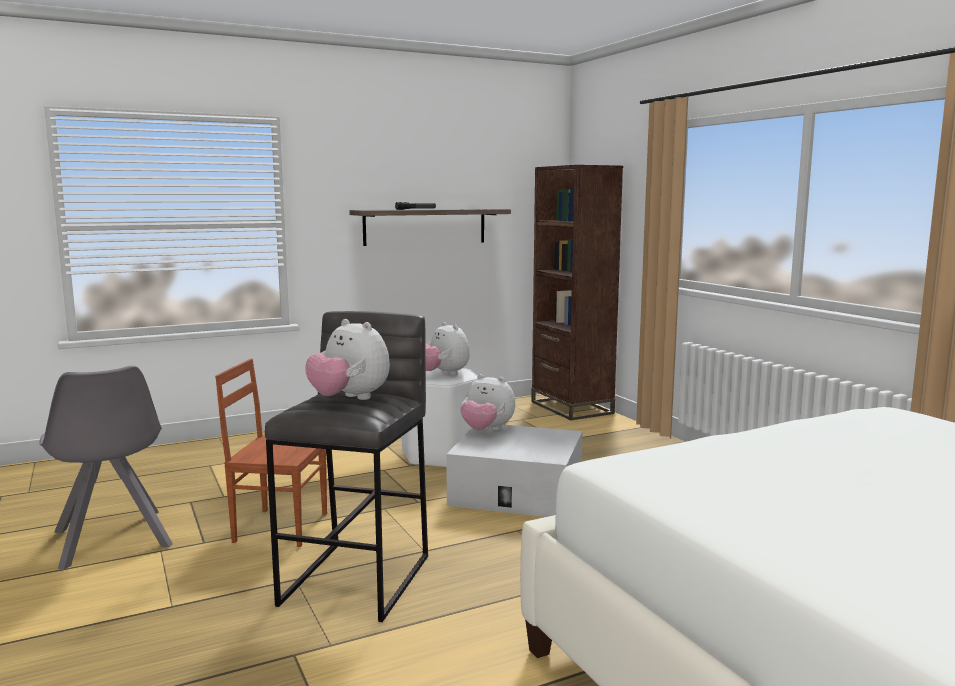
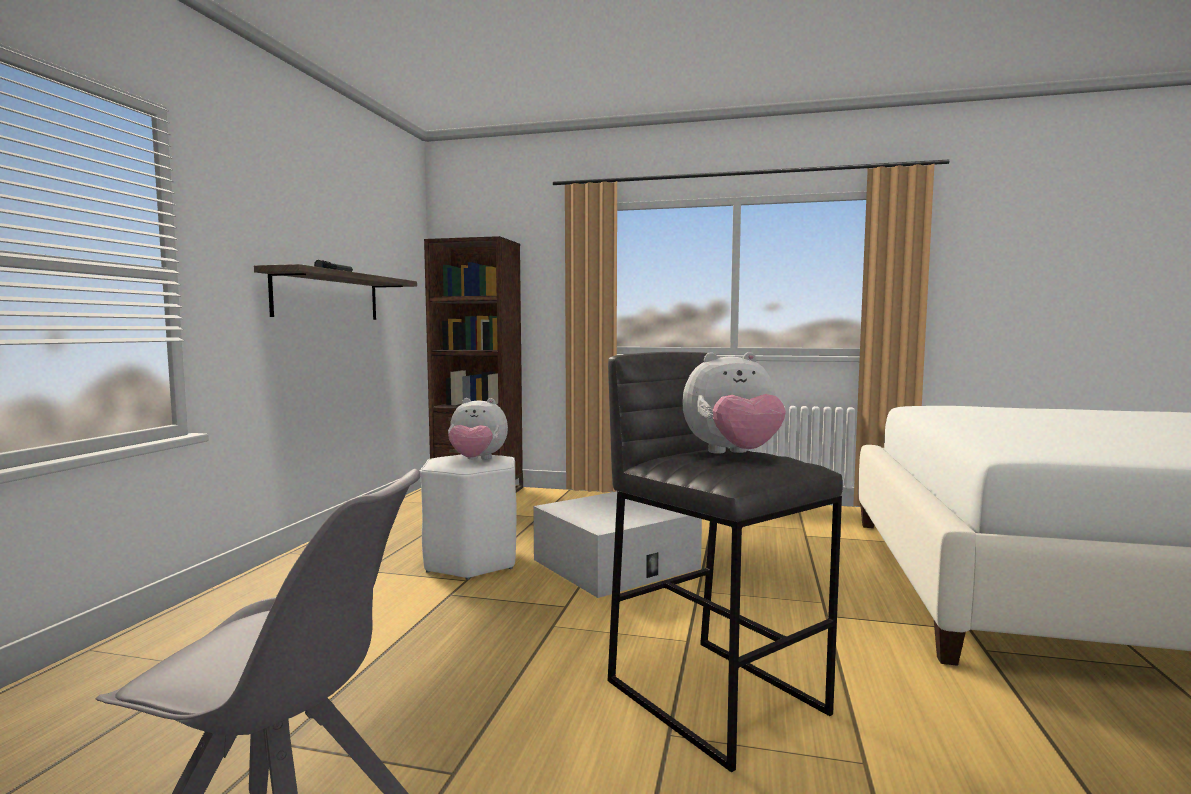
camera: 50 degrees left, 5 degrees down
brown chair [215,359,327,547] -> none
plush toy [460,374,515,431] -> none

